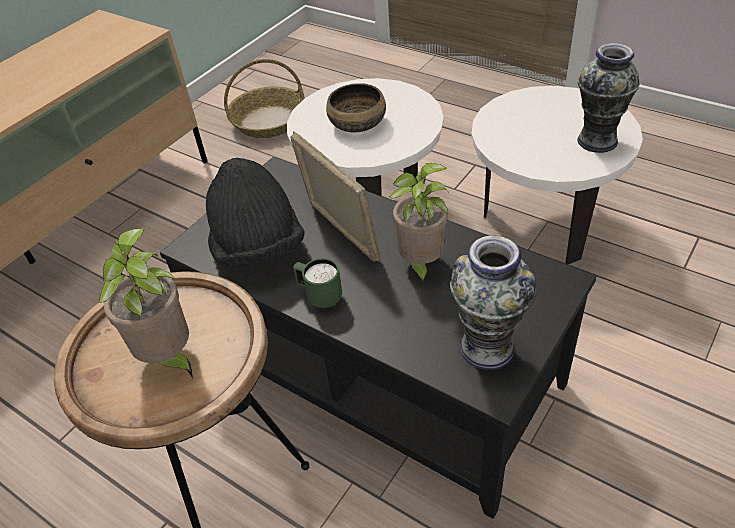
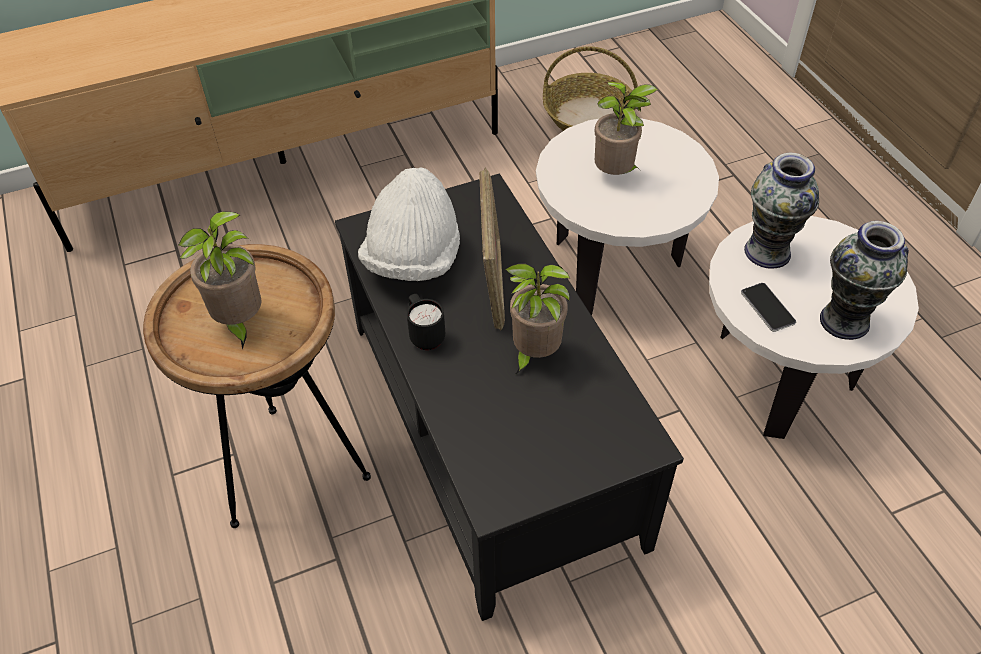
camera: 30 degrees right, 5 degrees up
black hat [206,158,305,268] -> white hat [358,167,460,281]
green mug [293,258,342,309] -> black mug [407,294,445,350]
bowl [326,83,386,132] -> potted plant [595,82,658,175]
vase [450,236,536,370] -> vase moved to [744,153,819,269]
none -> phone [741,283,796,332]

